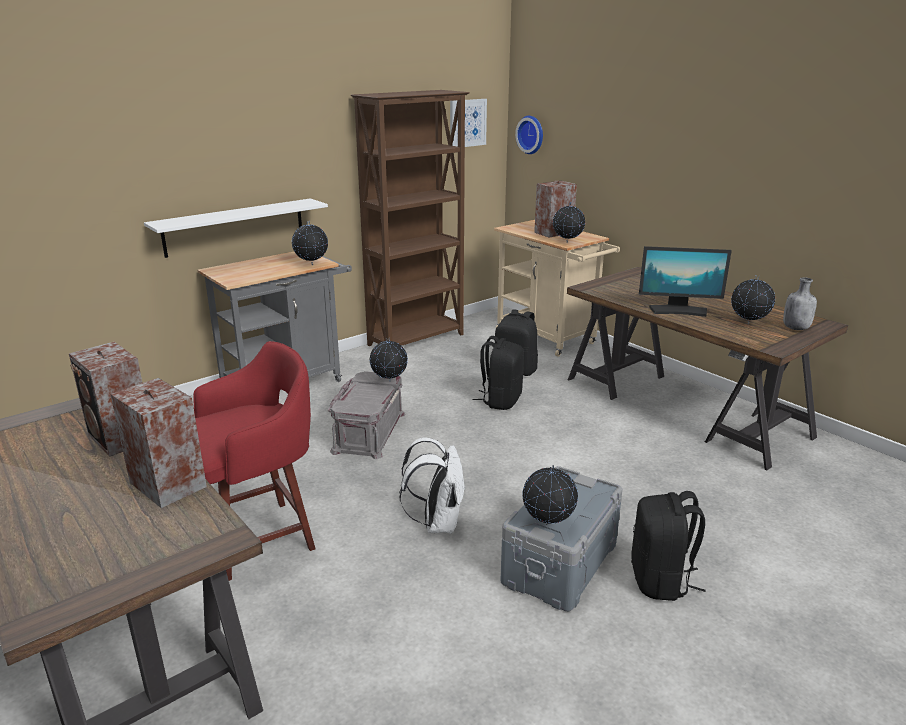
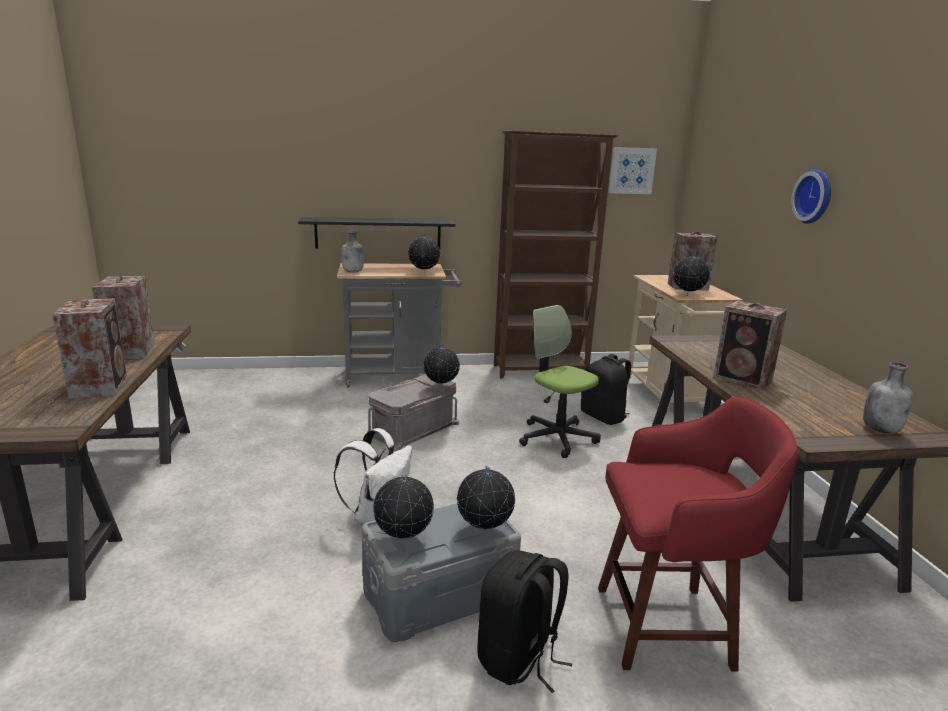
camera: 30 degrees right, 5 degrees down
white shelf [144,198,328,258] -> black shelf [298,217,455,249]
red stool [193,341,315,581] -> red stool moved to [598,396,798,671]
black backpack [473,336,524,410] -> office chair [519,305,601,458]
wall clock [515,116,543,154] -> wall clock moved to [791,169,831,224]
monitor [639,246,732,317] -> speaker [713,301,787,390]
globe [731,275,775,323] -> globe moved to [457,466,515,531]
none -> grey bottle [342,231,364,273]

